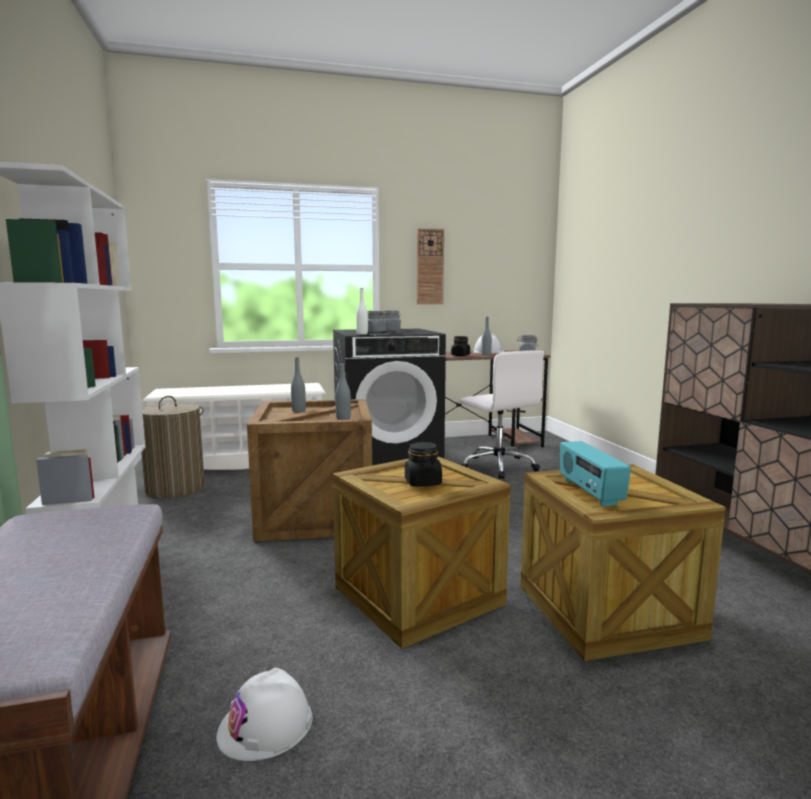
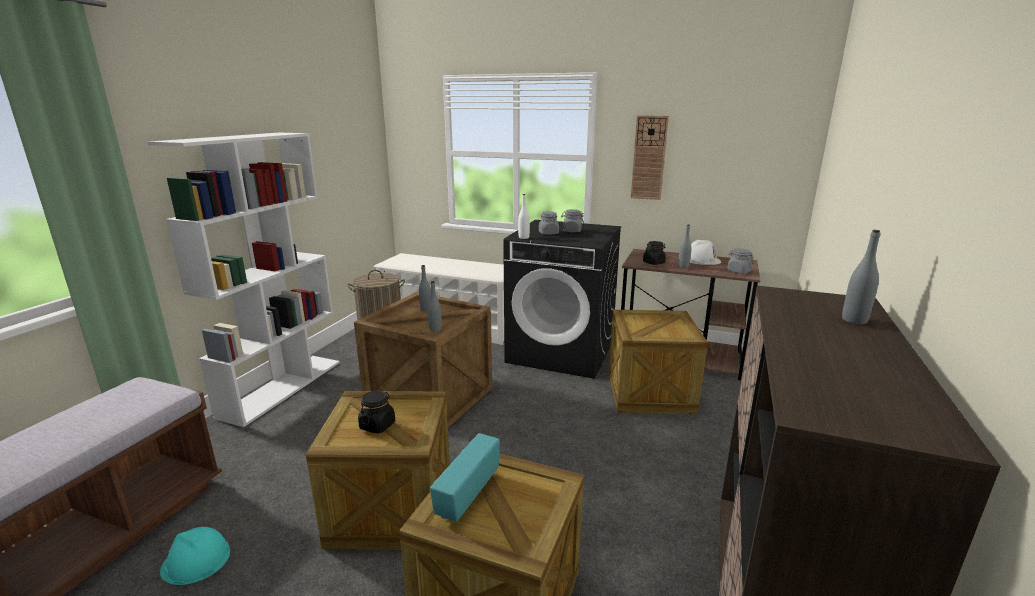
camera: 35 degrees right, 10 degrees up
white hard hat [216,668,313,761] -> turquoise hard hat [160,527,230,585]
white office chair [459,350,544,479] -> crate [609,310,708,414]
none -> grey bottle [842,230,880,325]

